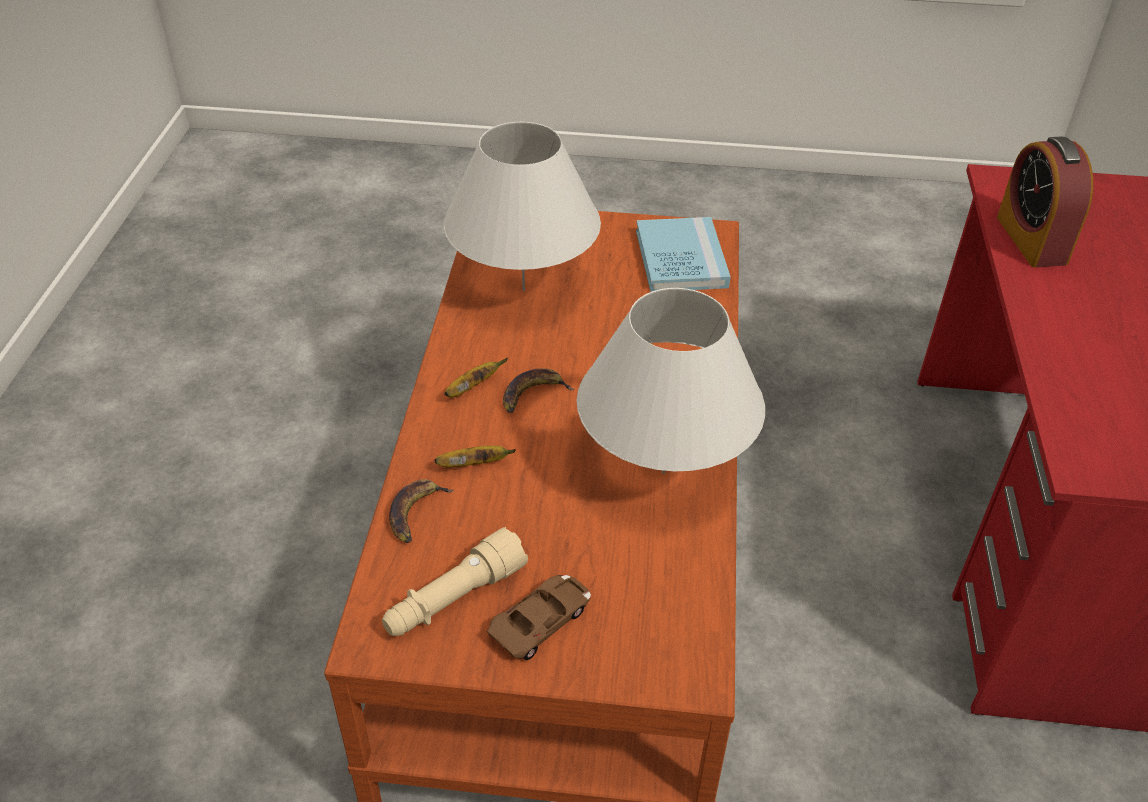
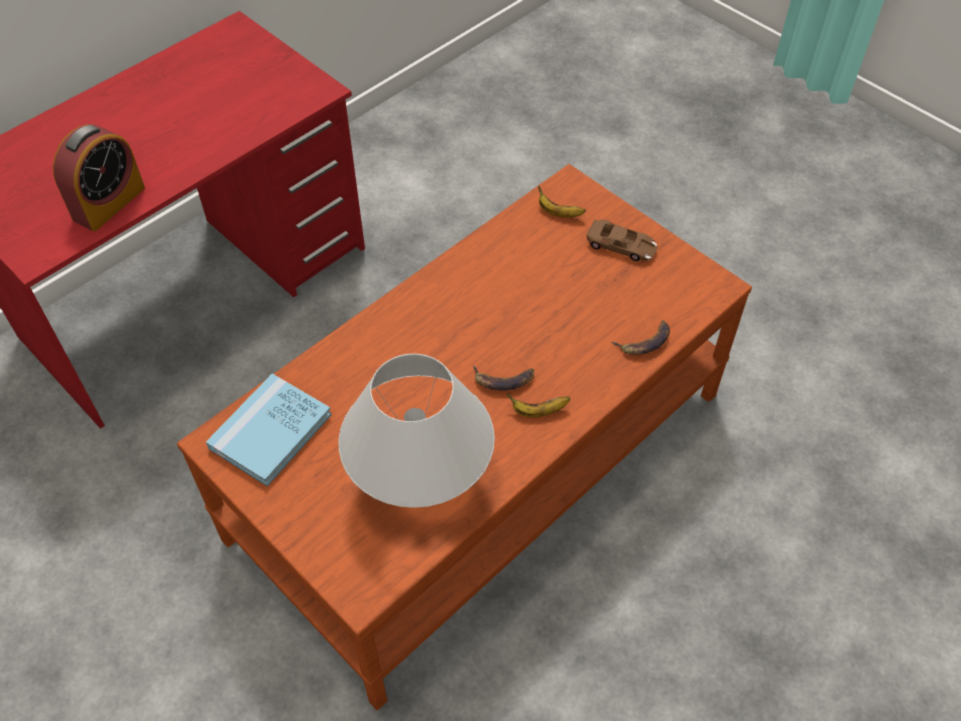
camera: 140 degrees left, 10 degrees up
beige flashlight [382,527,528,636] -> none
banana [434,446,516,468] -> banana moved to [538,186,586,217]
brown toy car [487,575,591,660] -> brown toy car turned 150 degrees counterclockwise [586,220,658,261]
white table lamp [577,288,765,474] -> none

